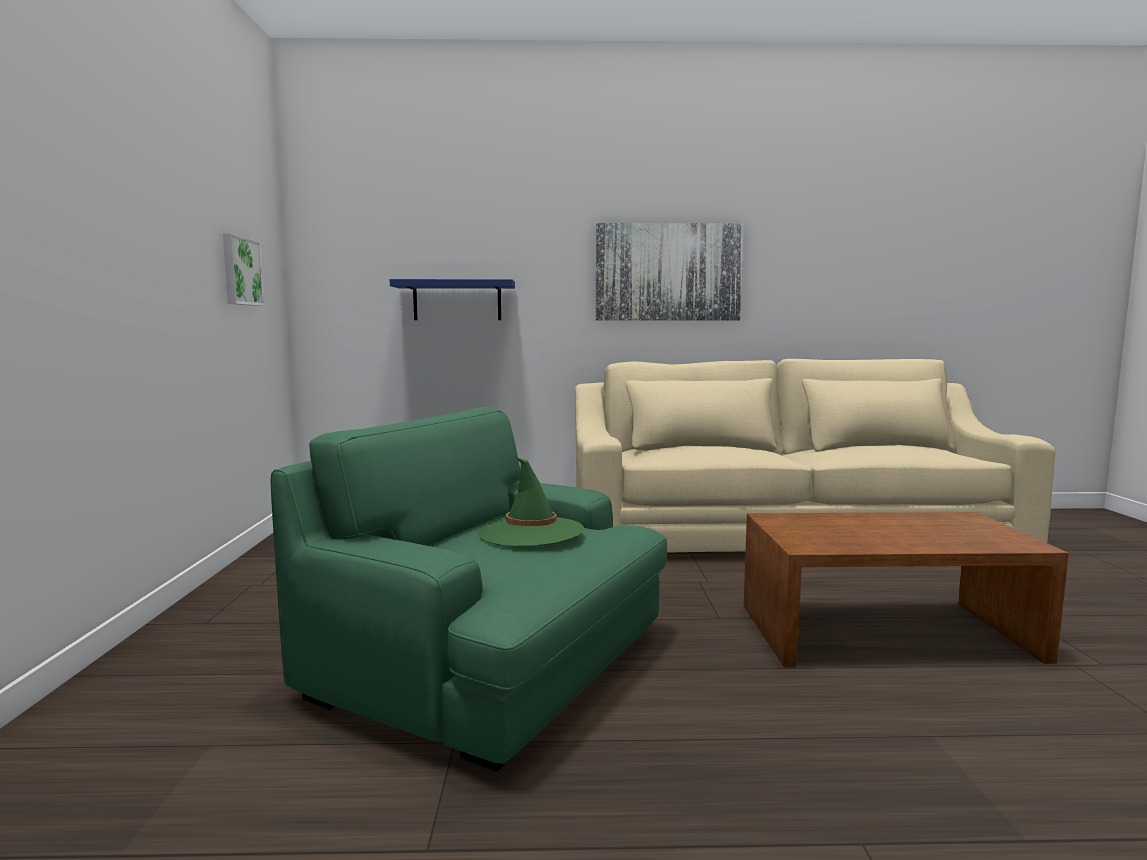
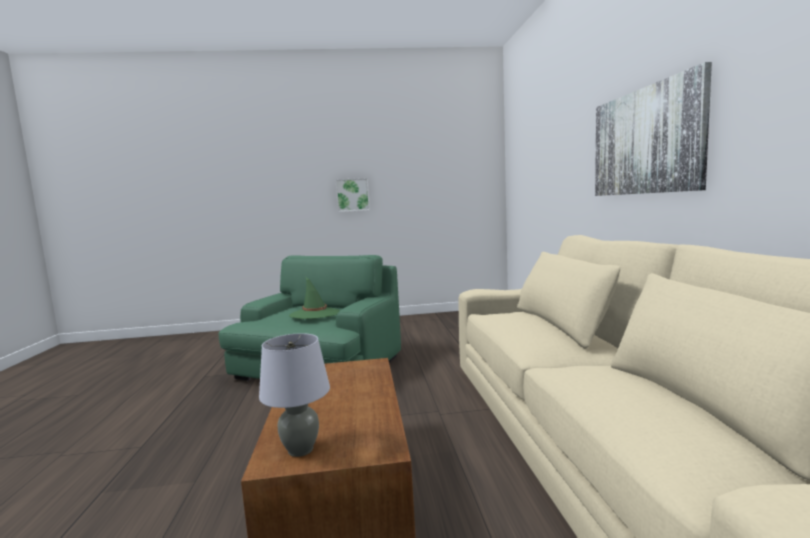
camera: 85 degrees right, 0 degrees up
picture [223,234,265,306] -> picture moved to [335,178,370,212]
blue shelf [390,279,515,320] -> none
none -> grey table lamp [259,333,330,457]

